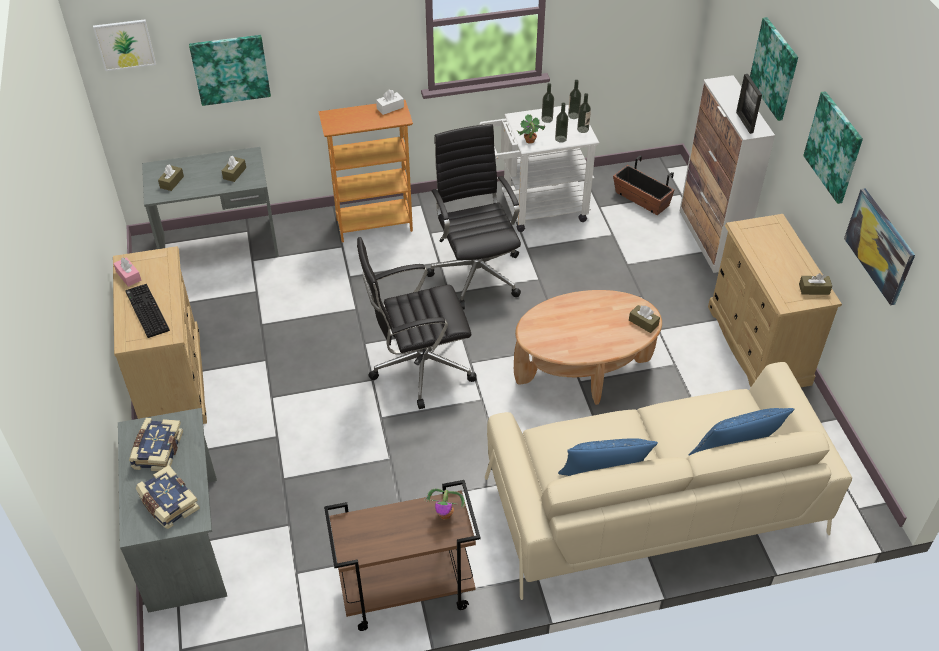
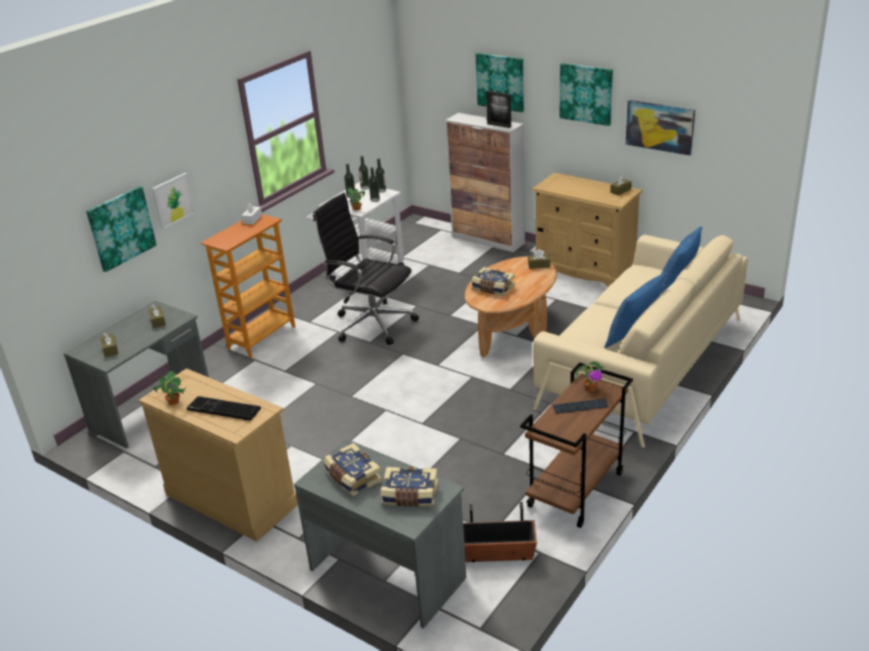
camera: 40 degrees left, 15 degrees down
picture [93,19,156,71] -> picture moved to [152,173,195,229]
pink tissue box [113,257,141,287] -> potted plant [153,371,187,405]
black office chair [357,237,477,409] -> none
planter [613,155,674,215] -> planter moved to [463,502,537,562]
none -> book [471,267,515,296]
none -> keyboard [553,398,609,414]

